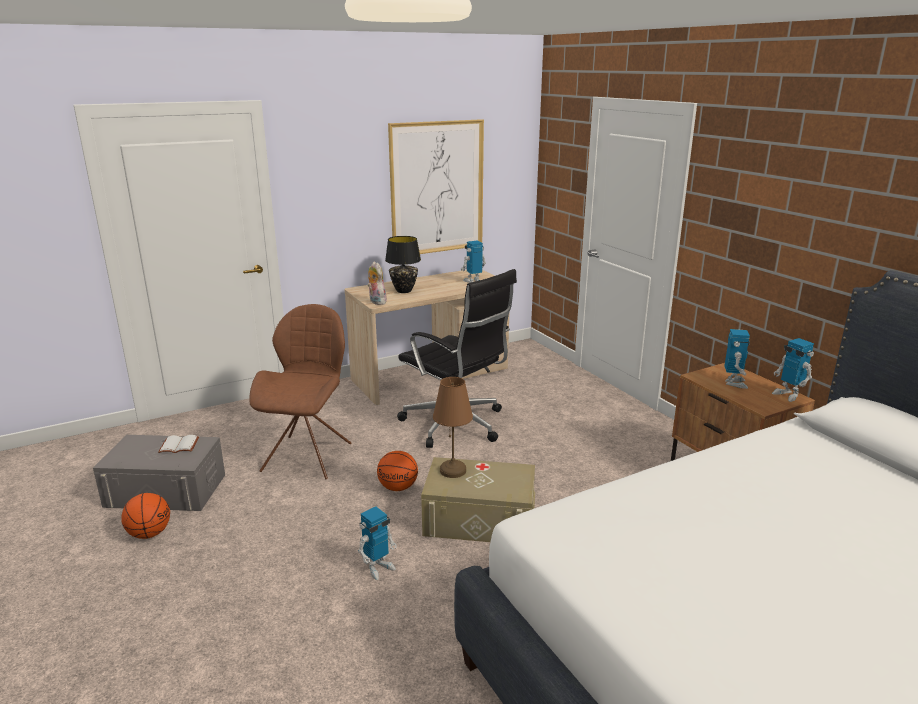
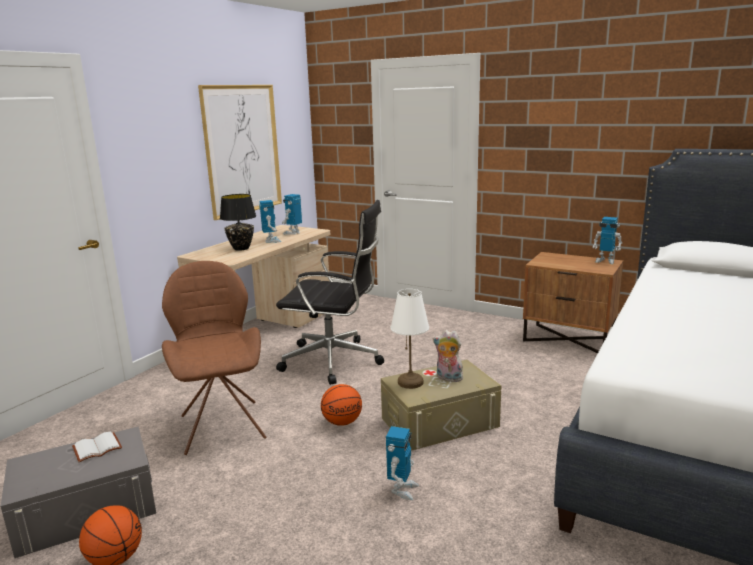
camera: 30 degrees left, 5 degrees down
plush toy [367,261,387,305] -> plush toy moved to [433,330,463,382]
brown table lamp [433,377,473,478] -> white table lamp [391,289,429,389]
toy robot [724,329,750,389] -> toy robot moved to [259,200,281,243]

